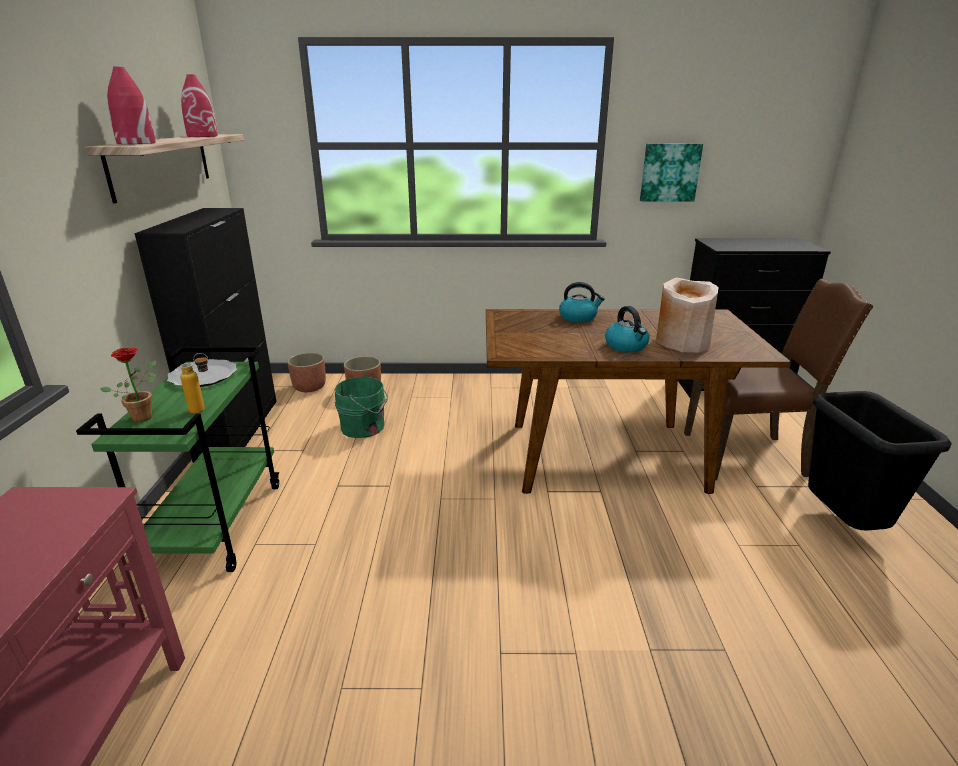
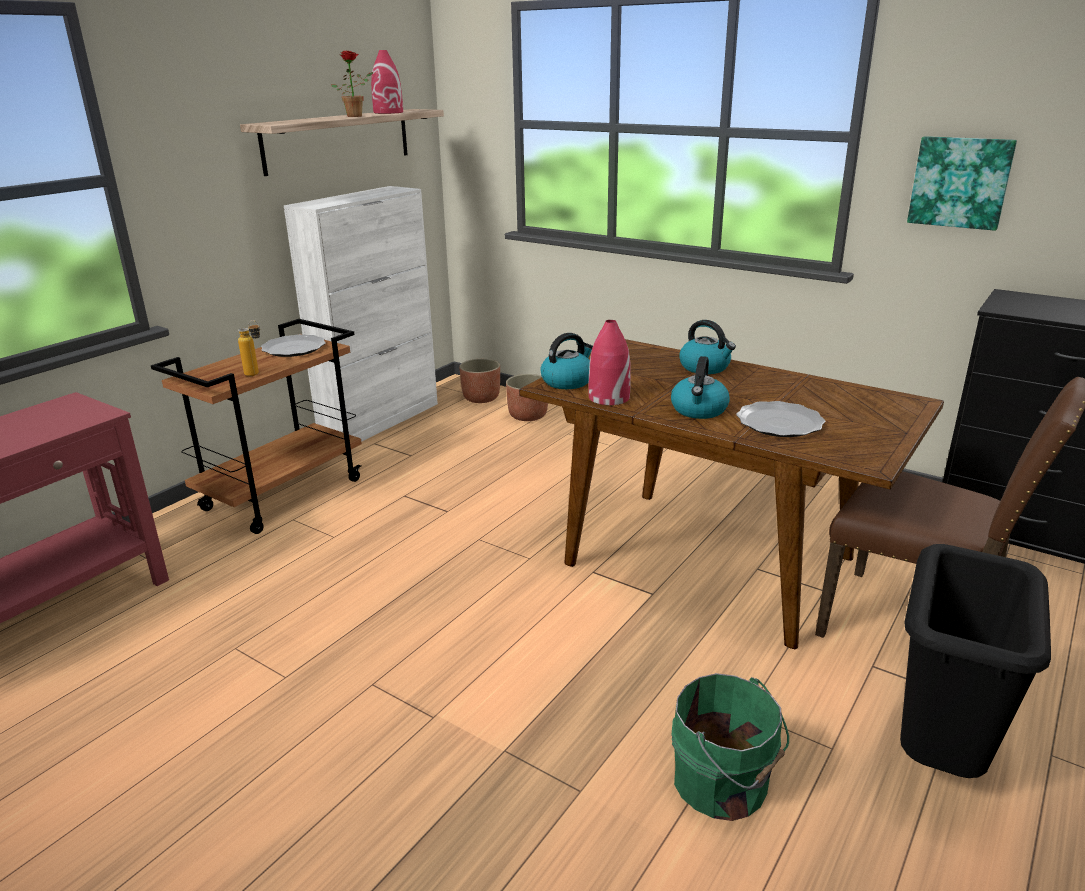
camera: 35 degrees right, 0 degrees up
green cart [76,347,279,572] -> brown cart [151,319,362,534]
potted plant [100,348,156,422] -> potted plant moved to [331,50,373,117]
red vase [107,67,156,144] -> red vase moved to [588,320,631,405]
black cabinet [134,208,276,463] -> white cabinet [284,186,438,442]
green bucket [335,375,388,438] -> green bucket moved to [671,673,789,821]
beige vase [656,278,718,353] -> plate [736,401,826,437]
none -> kettle [540,333,593,389]

